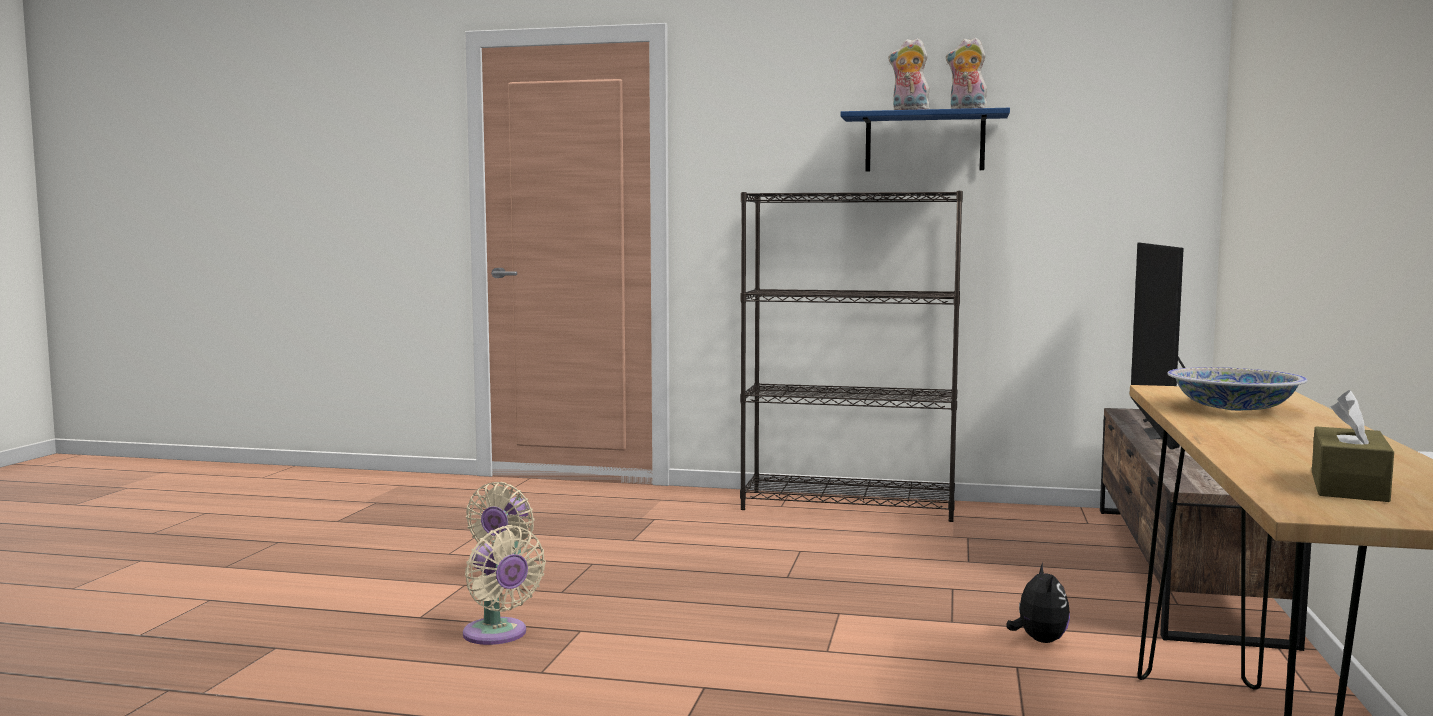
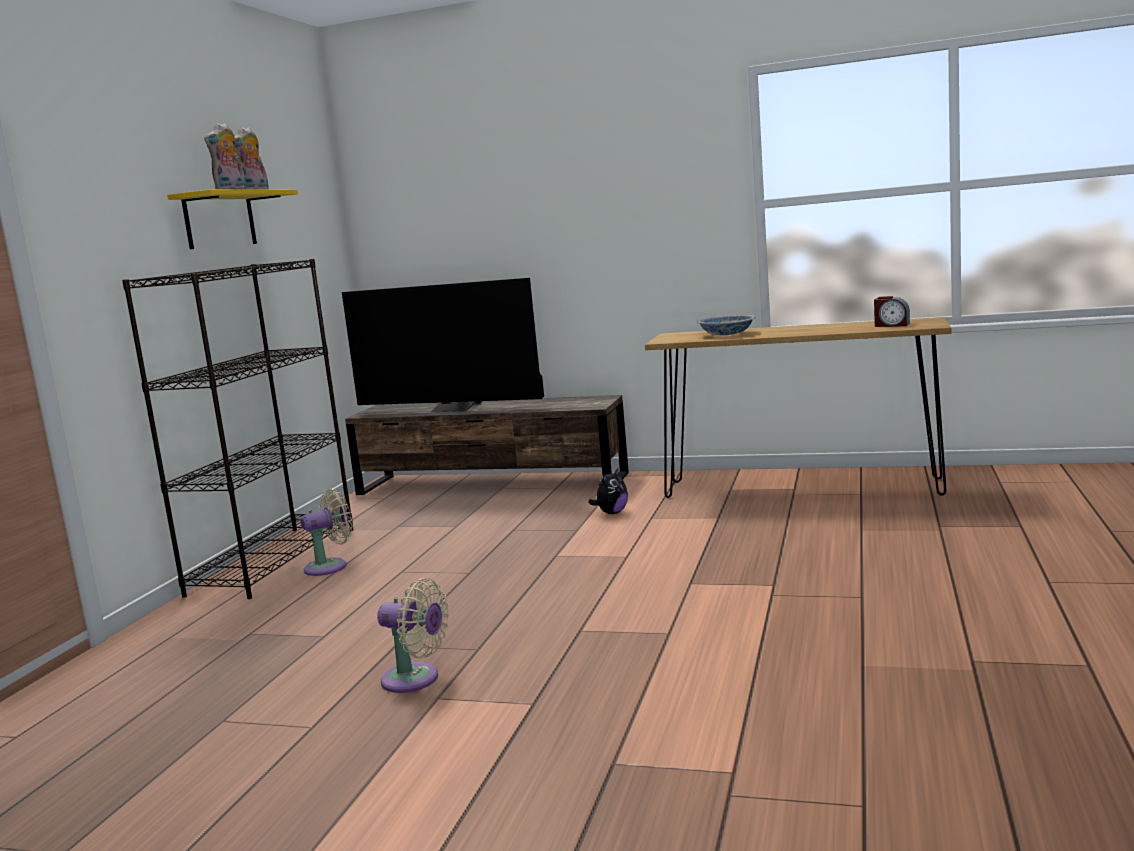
camera: 85 degrees left, 5 degrees up
beige fan [463,525,546,645] -> beige fan moved to [300,489,353,576]
blue shelf [840,108,1010,172] -> yellow shelf [167,189,298,249]
plush toy [1007,563,1070,643] -> plush toy turned 120 degrees clockwise [589,468,628,514]
brown tissue box [1312,390,1394,502] -> alarm clock [874,296,910,327]

